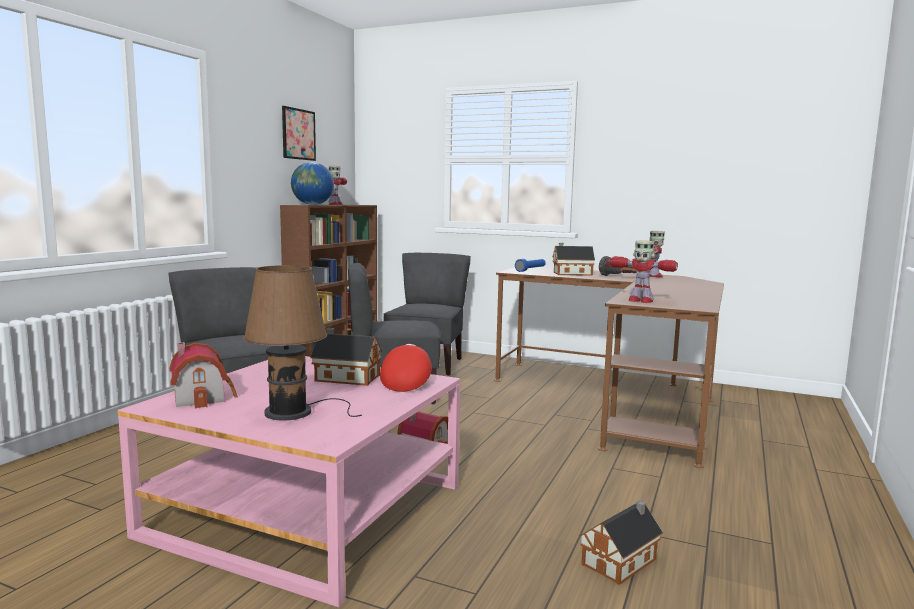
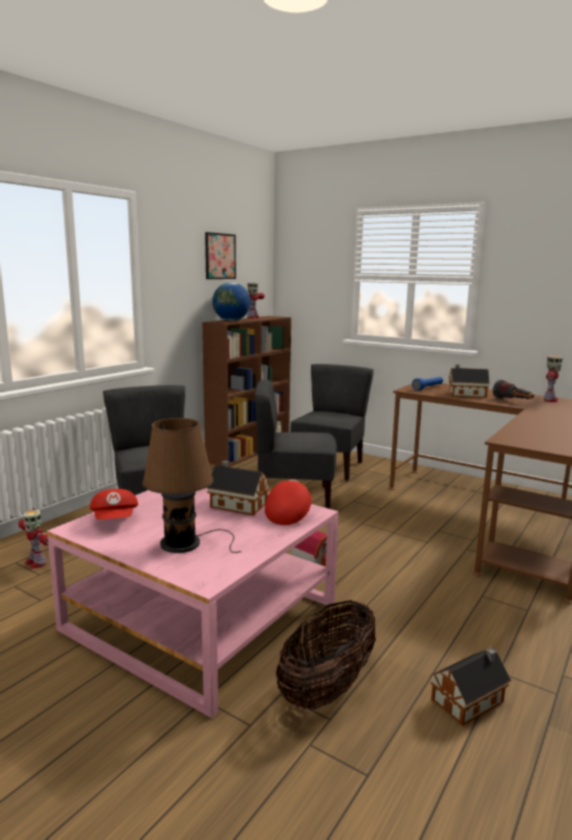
camera: 10 degrees right, 5 degrees up
toy house [169,342,238,409] -> red cap [90,489,138,520]
toy robot [610,240,678,303] -> toy robot moved to [18,510,48,569]
none -> basket [276,600,376,710]

